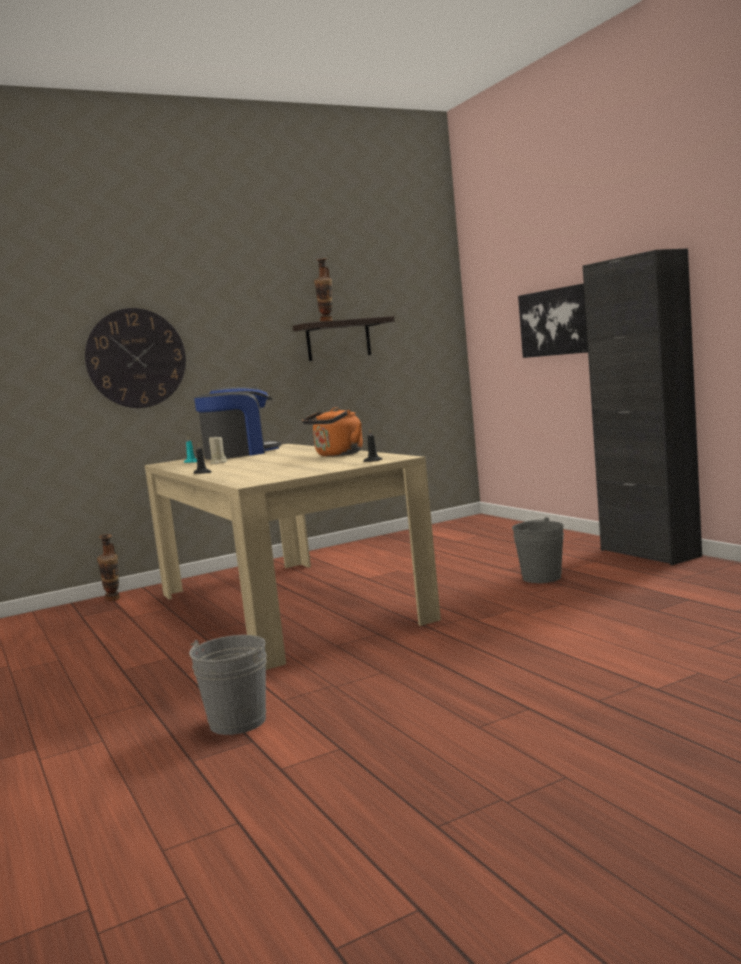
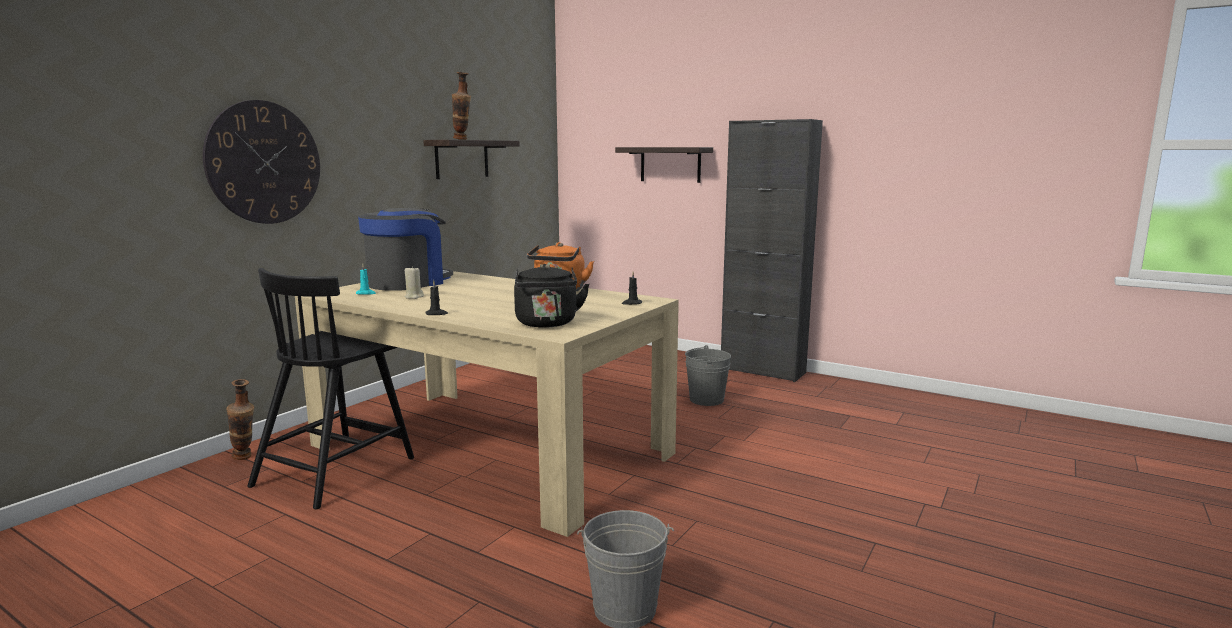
camera: 30 degrees left, 5 degrees up
picture [518,283,588,358] -> shelf [615,147,713,183]
none -> black chair [247,268,414,509]
none -> black kettle [514,264,590,328]

